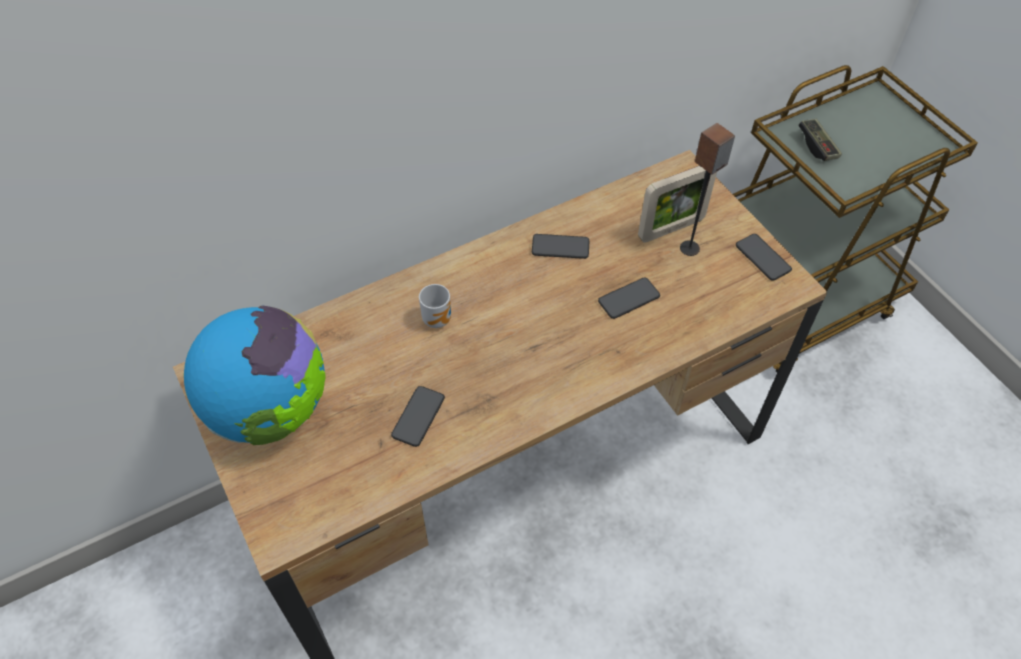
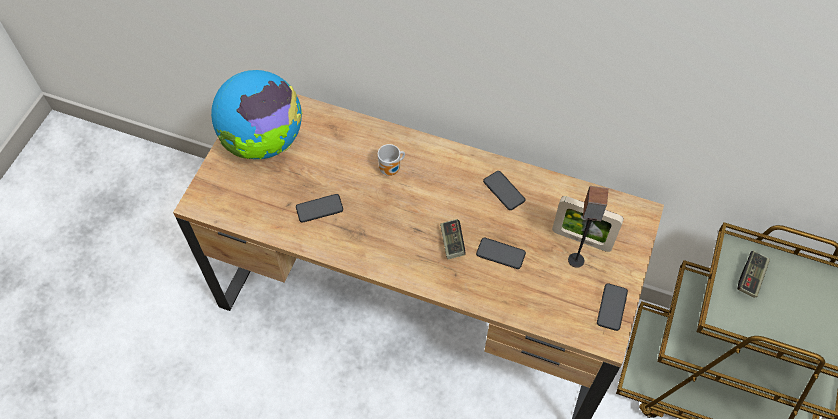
camera: 50 degrees right, 5 degrees up
none -> game controller [440,219,465,259]

